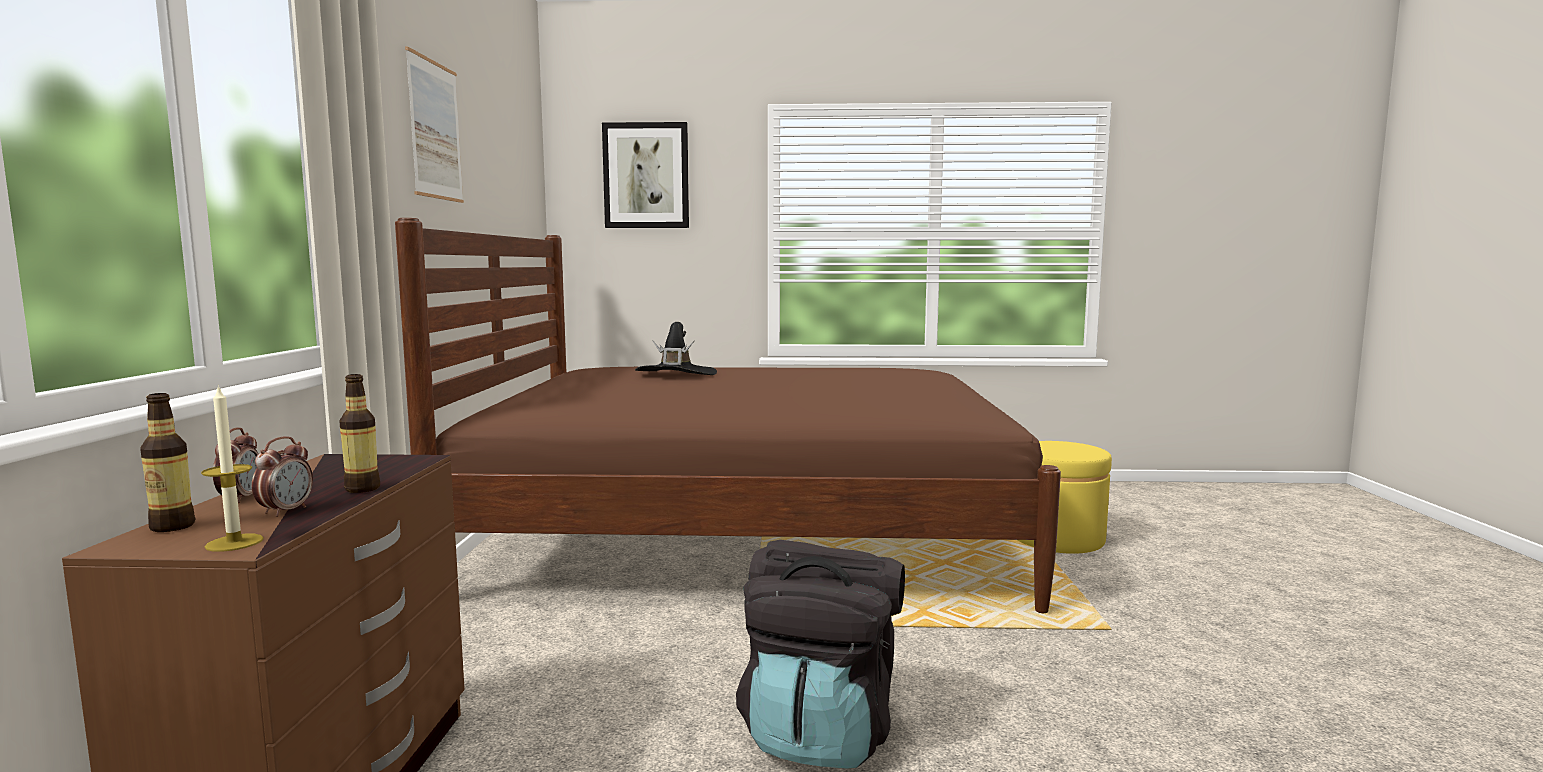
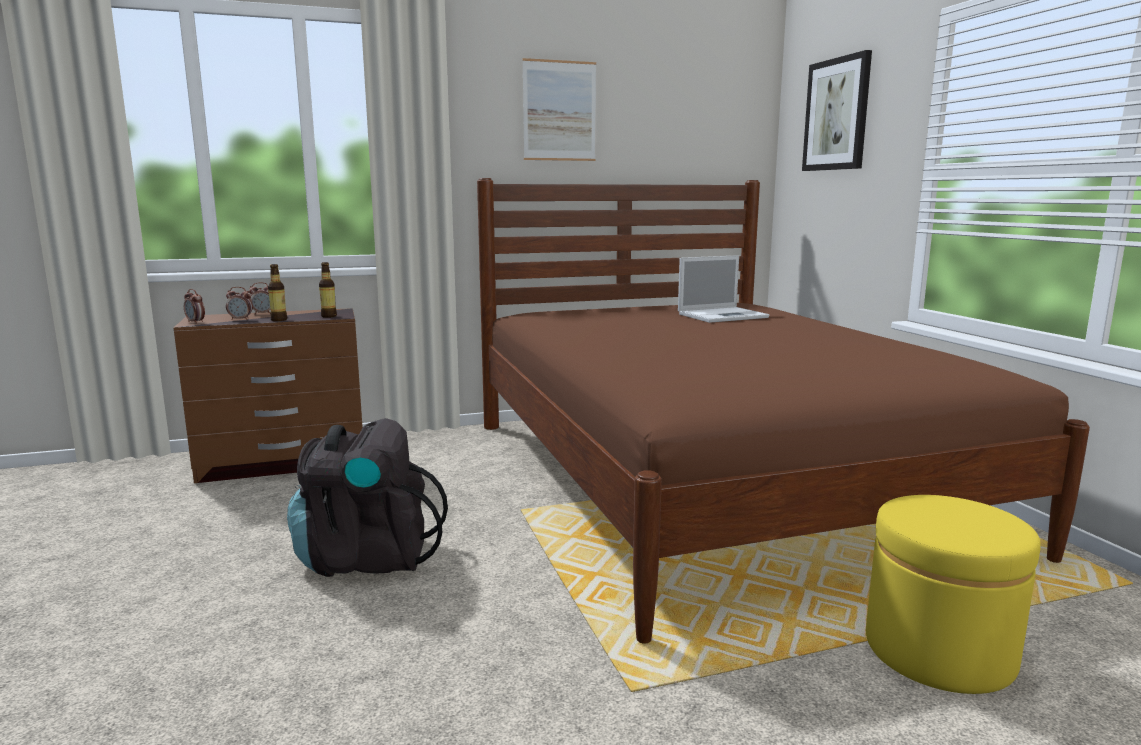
camera: 70 degrees right, 5 degrees up
bottle [140,393,195,532] -> bottle moved to [319,262,337,318]
candle [201,385,264,552] -> alarm clock [184,289,205,324]
black hat [635,322,717,375] -> laptop [678,255,769,323]

